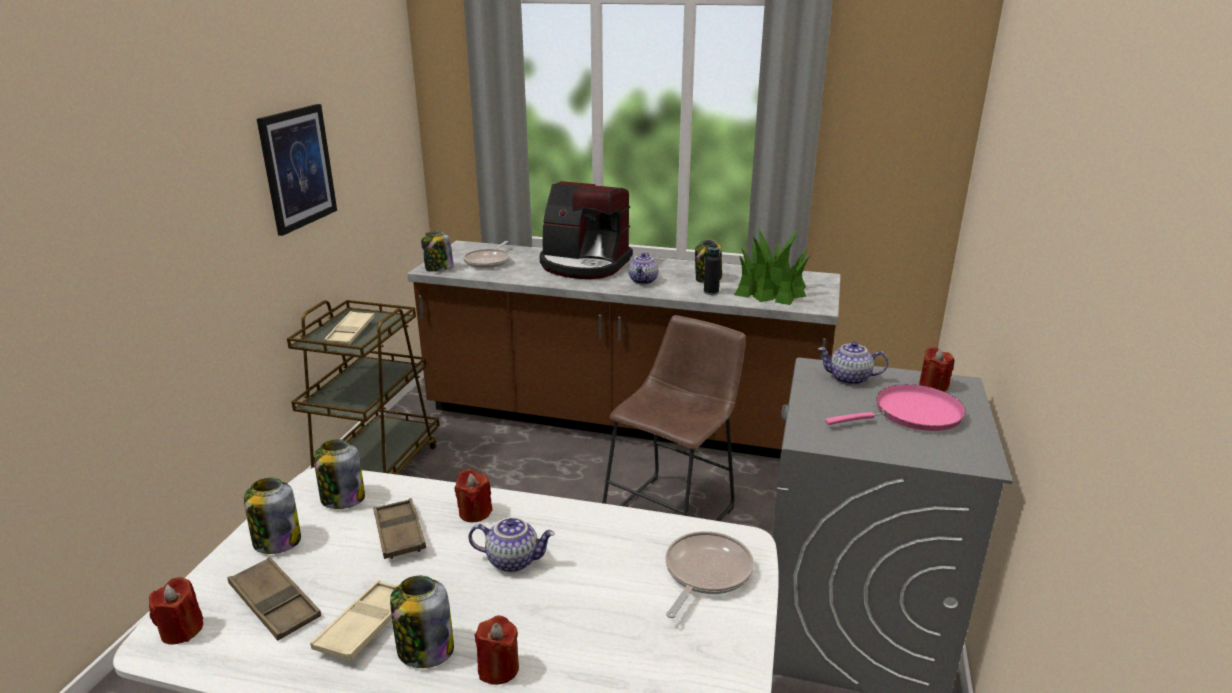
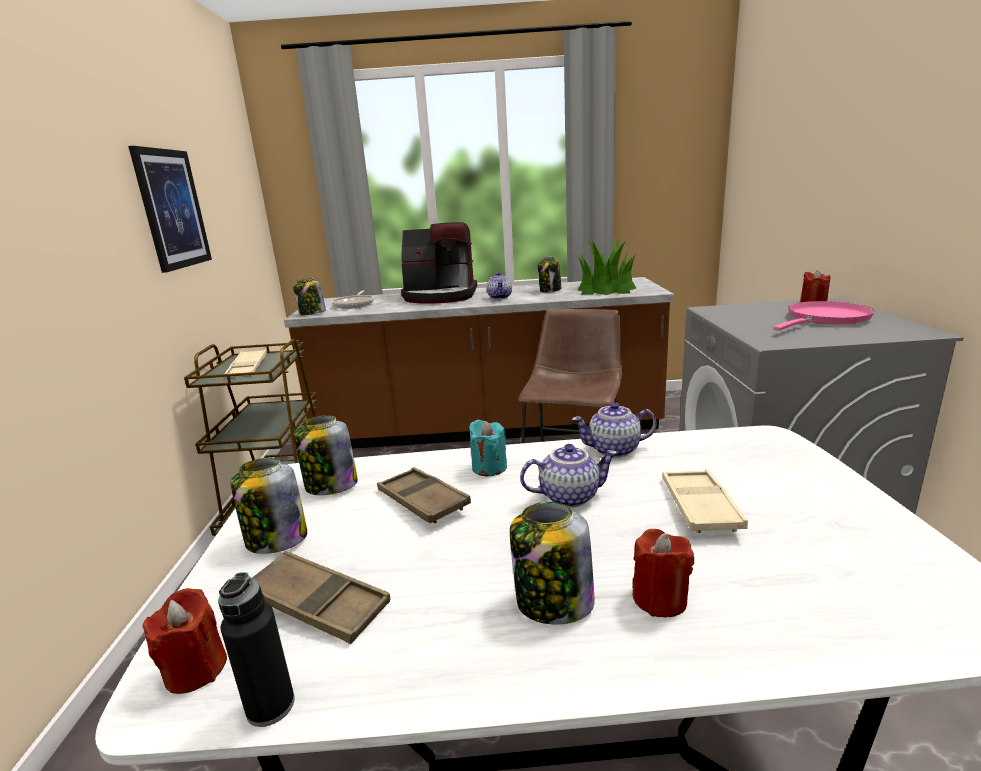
camera: 15 degrees left, 5 degrees down
beige tray [310,580,397,661] -> beige tray moved to [662,469,748,533]
red candle [455,469,493,522] -> turquoise candle [469,420,507,476]
frying pan [666,531,754,618] -> none
black bottle [704,243,721,295] -> black bottle moved to [218,572,295,727]
teapot [818,341,888,385] -> teapot moved to [571,402,657,458]

